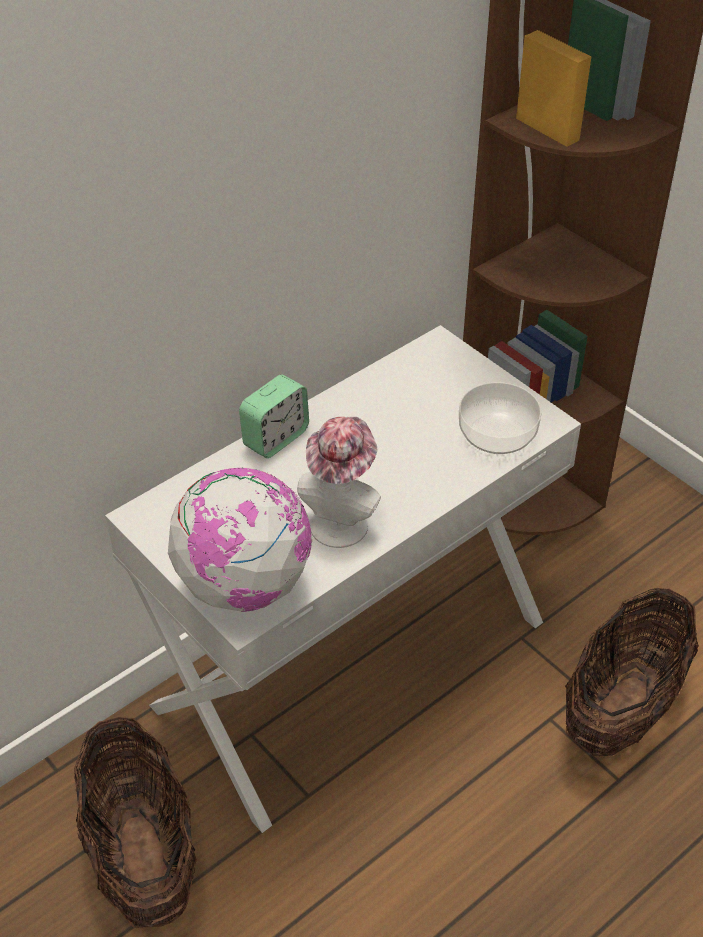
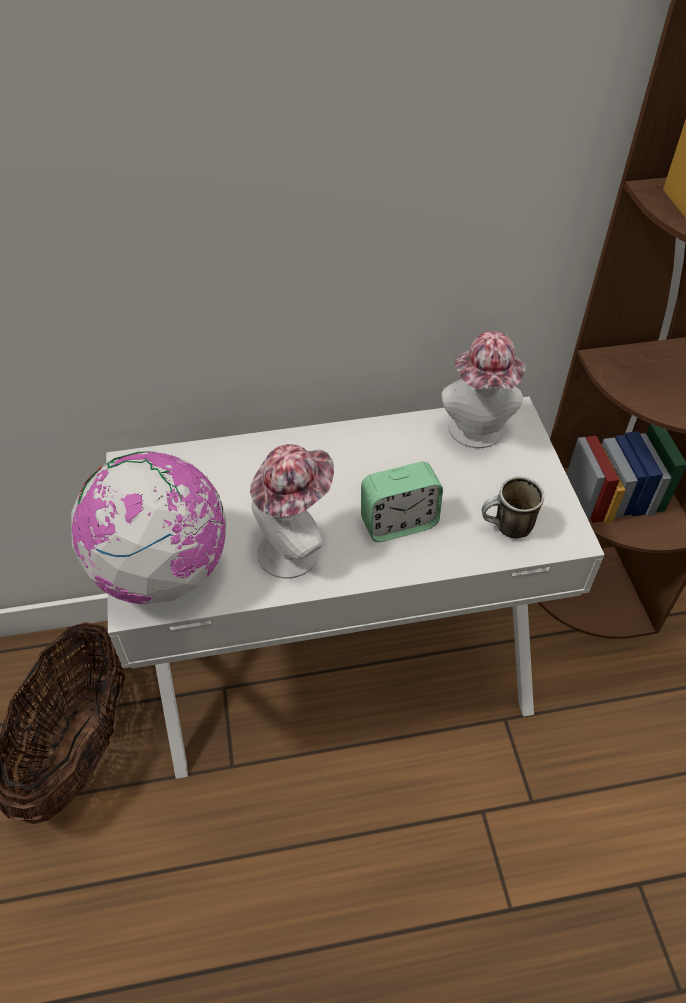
camera: 30 degrees right, 5 degrees up
alarm clock [239,375,309,458] -> alarm clock moved to [361,462,443,542]
bowl [459,382,541,454] -> mug [482,476,544,539]
basket [565,588,699,756] -> none
none -> hat [442,331,525,448]

